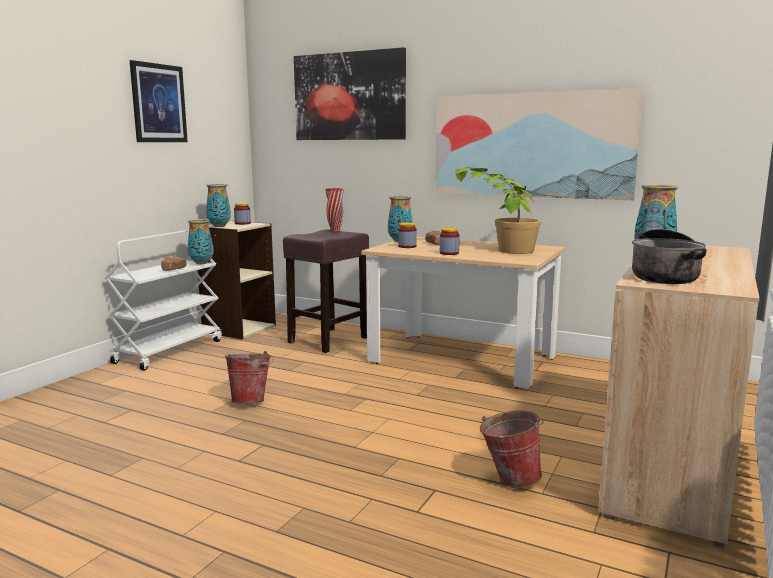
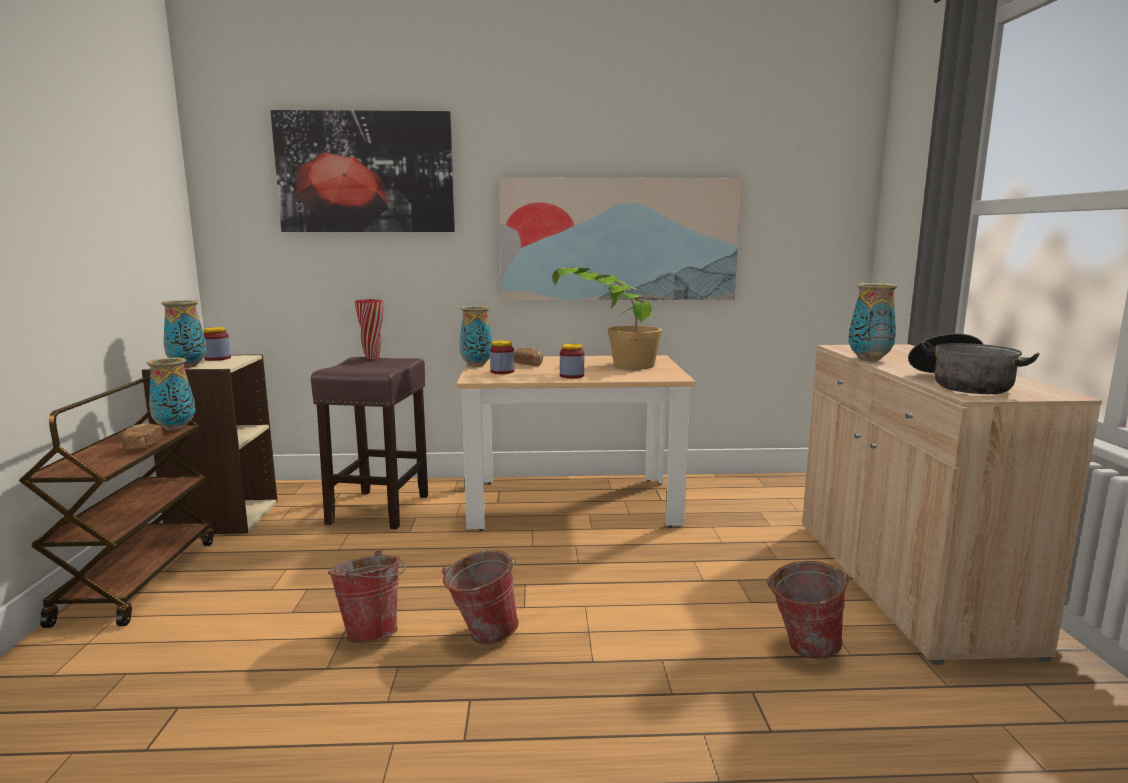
camera: 30 degrees left, 0 degrees up
white cart [105,230,222,371] -> brown cart [19,376,214,628]
picture [130,60,188,142] -> none
none -> bucket [442,550,519,645]

